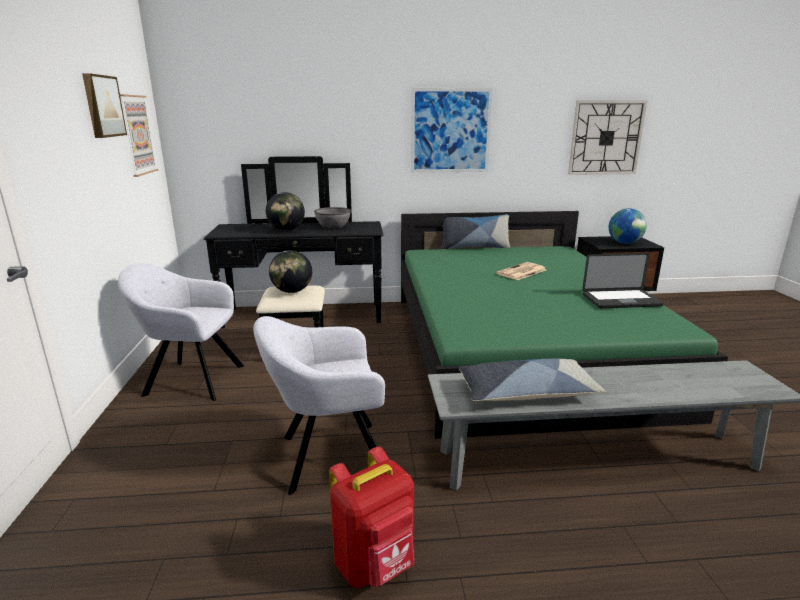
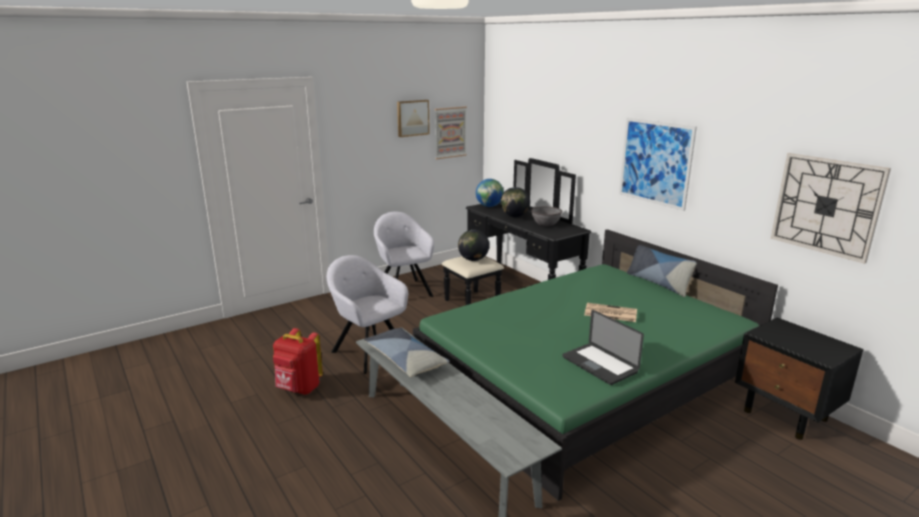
camera: 60 degrees right, 0 degrees up
globe [609,208,647,244] -> globe moved to [476,179,504,207]

